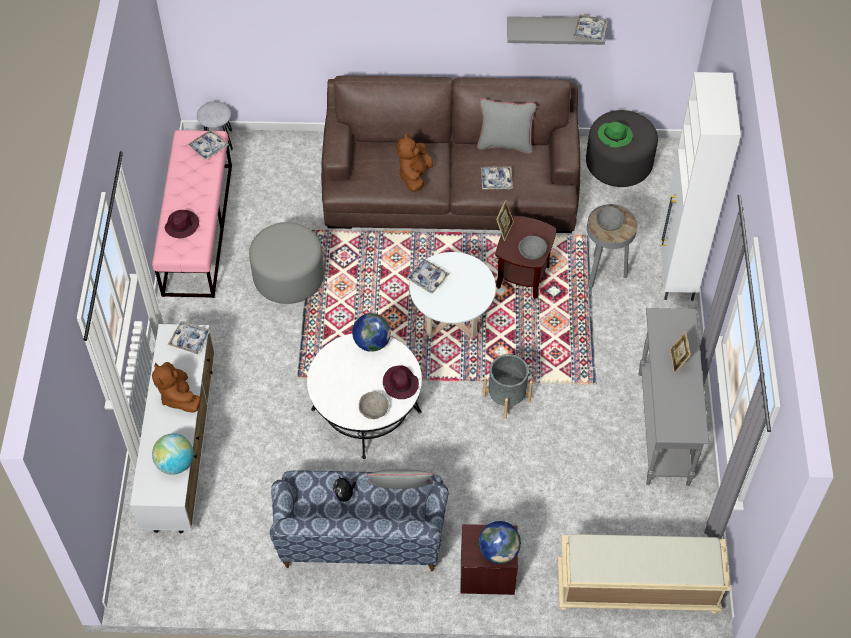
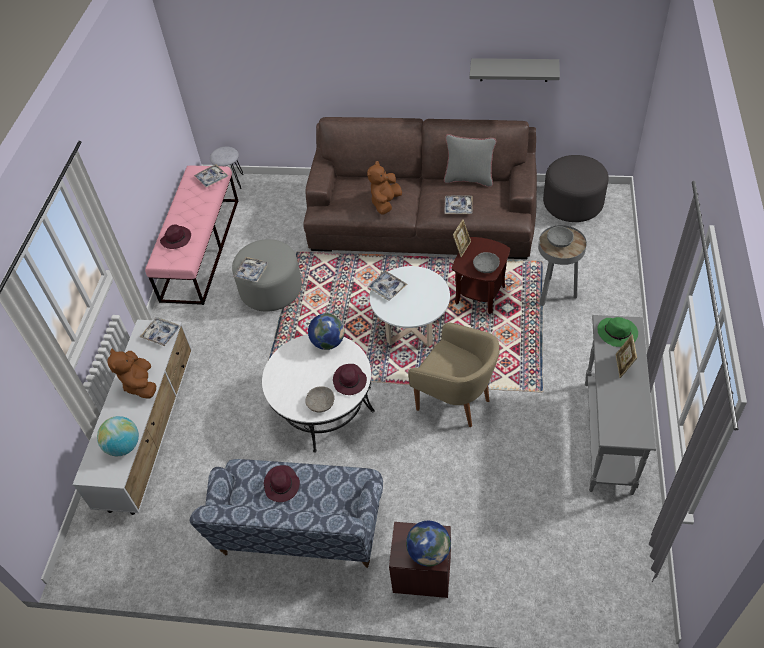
camera: 10 degrees right, 5 degrees down
plush toy [333,475,356,502] -> purple hat [264,465,300,502]
grey pillow [366,469,434,489] -> none
grey planter [483,354,533,419] -> beige armchair [408,322,499,427]
beige bench [558,534,731,614] -> none
tray [573,14,608,41] -> tray moved to [233,257,269,282]
green hat [598,122,633,147] -> green hat moved to [597,317,638,347]
white cabinet [659,72,741,301] -> none

